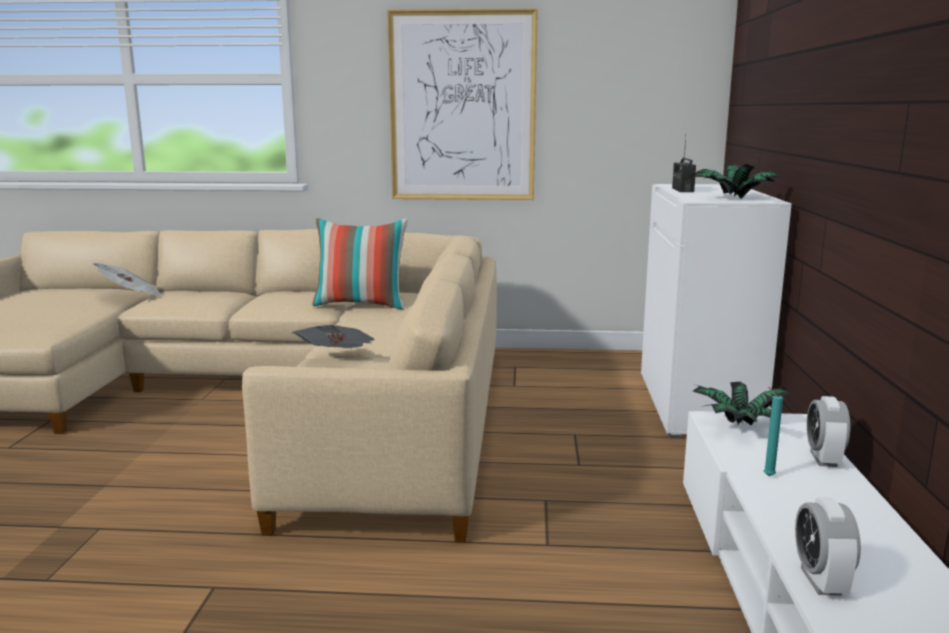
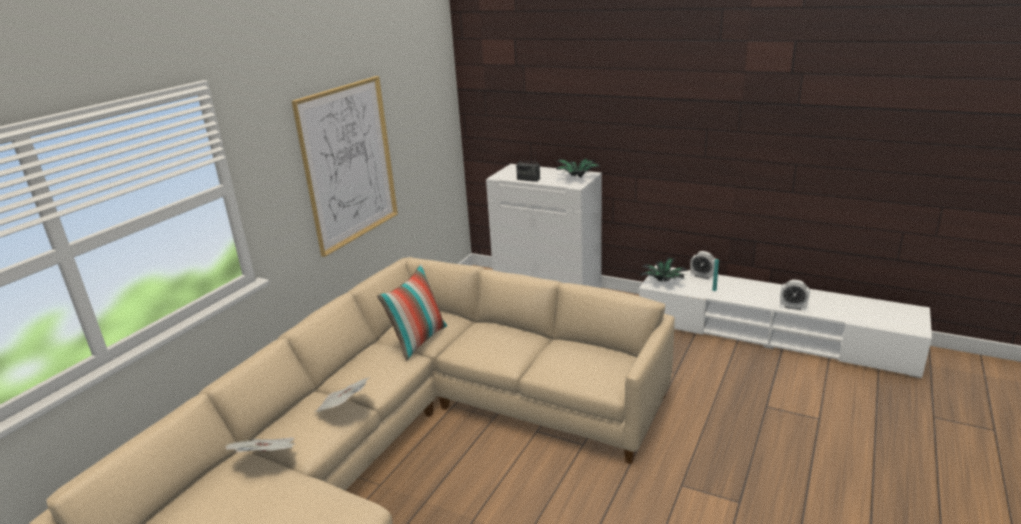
camera: 65 degrees left, 10 degrees up
newspaper [292,325,374,348] -> newspaper moved to [313,377,370,413]

